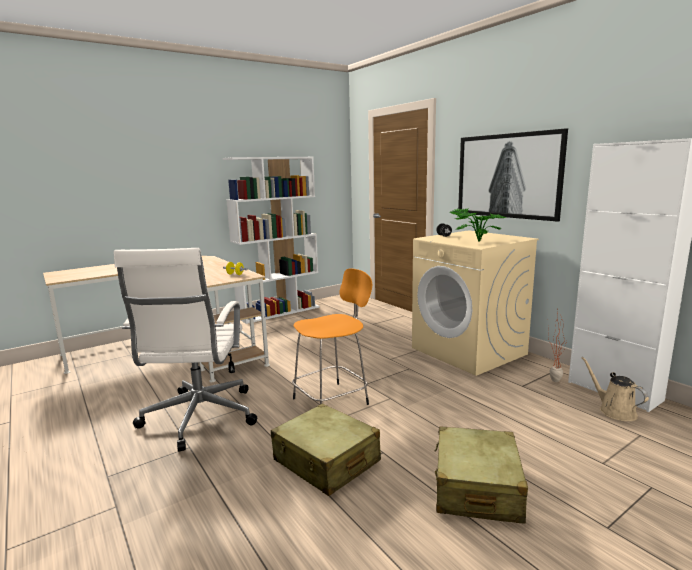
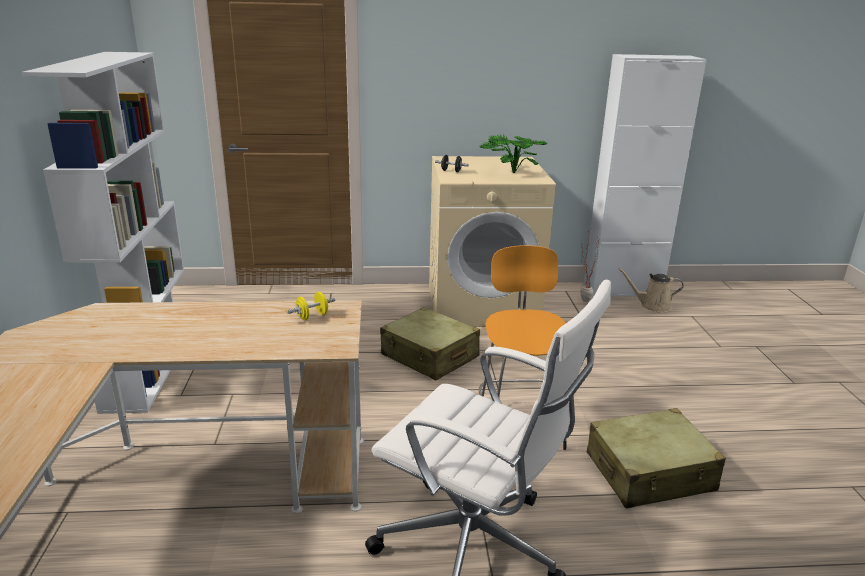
camera: 60 degrees left, 10 degrees up
beige suitcase [435,426,528,524] -> beige suitcase moved to [380,307,480,380]
picture [458,128,568,222] -> none

